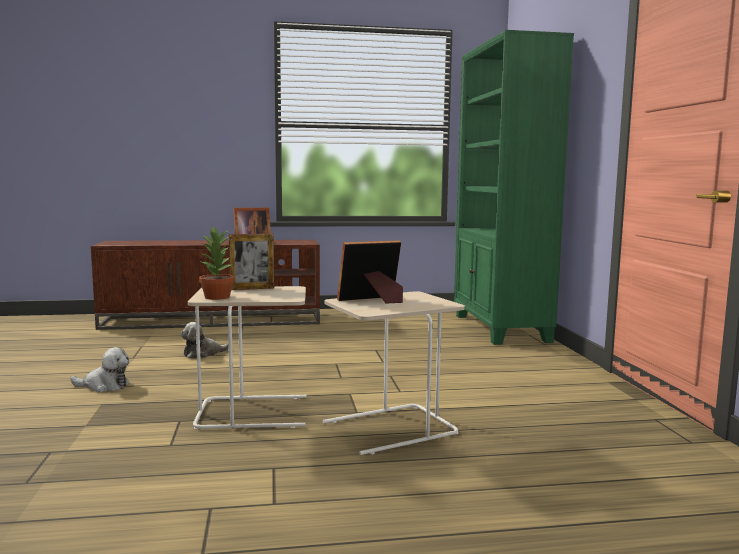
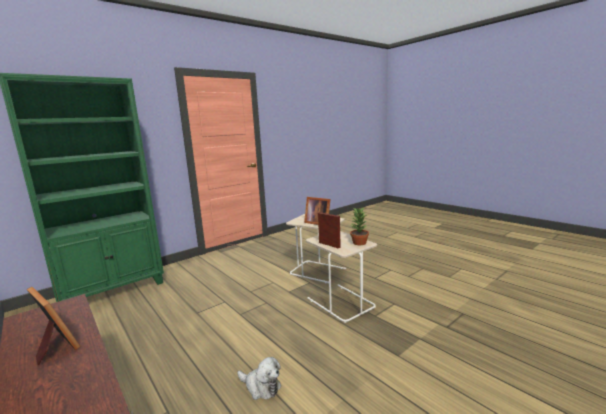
camera: 120 degrees left, 5 degrees up
plush toy [70,347,129,392] -> none

